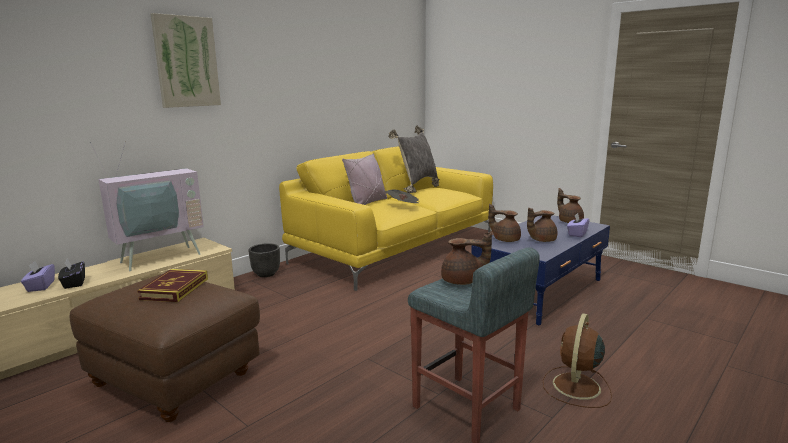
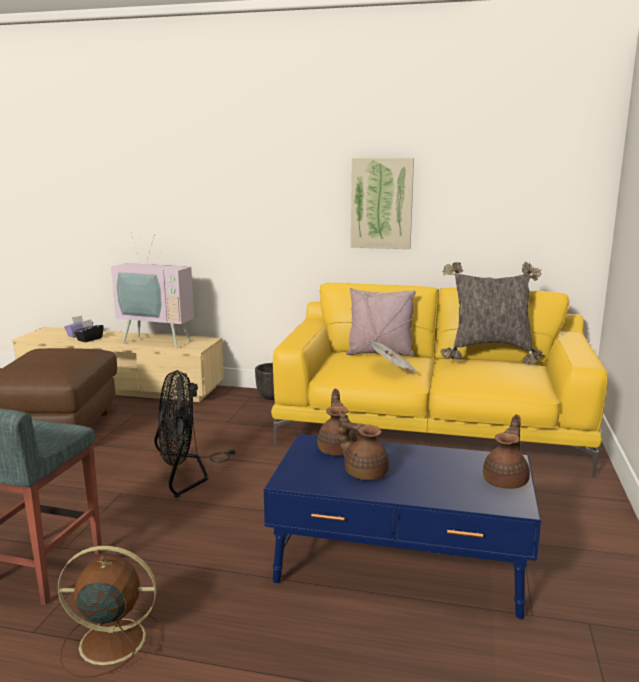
camera: 60 degrees right, 0 degrees up
book [137,269,208,302] -> none
picture [151,13,221,108] -> picture moved to [351,158,414,249]
brown teapot [441,231,492,285] -> none
purple tissue box [567,213,590,237] -> none
none -> black fan [154,370,237,498]

